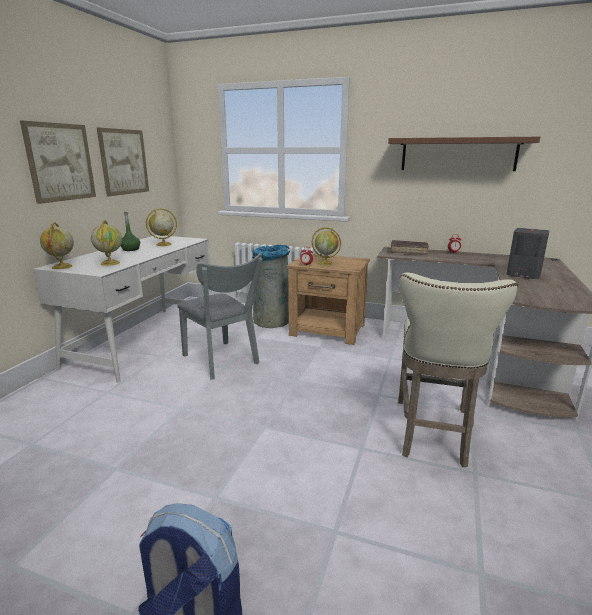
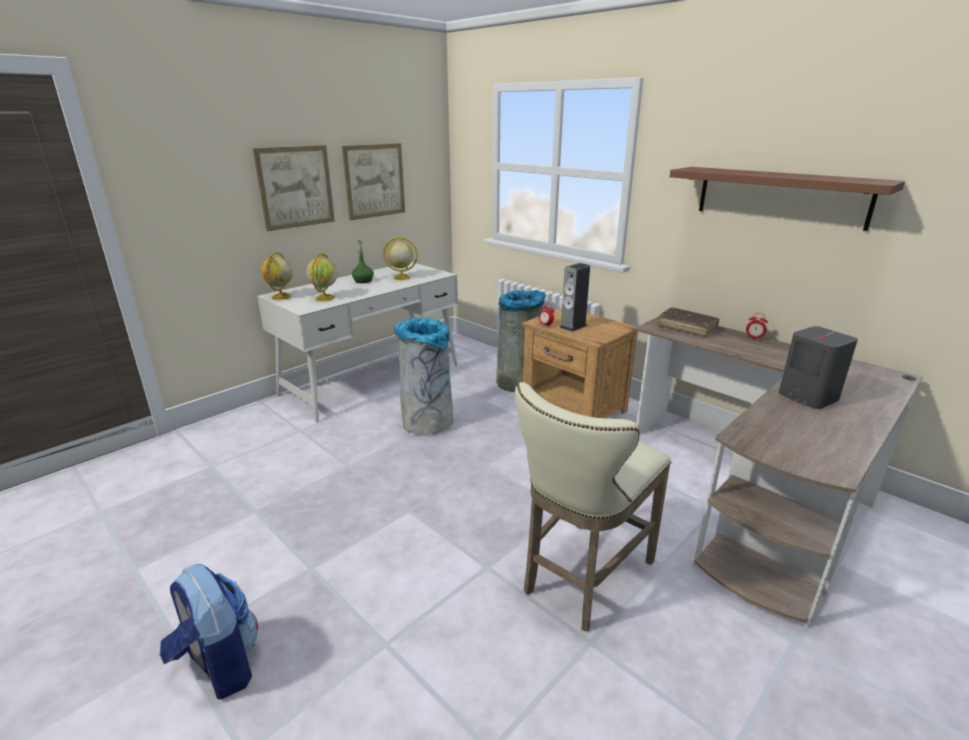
camera: 25 degrees right, 5 degrees up
grey chair [177,252,263,380] -> grey trash can [394,318,454,434]
globe [312,227,341,265] -> speaker [559,263,590,332]

